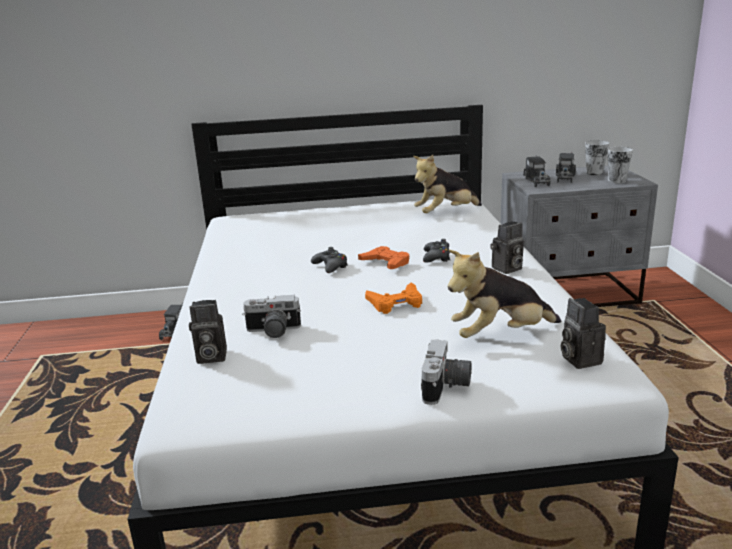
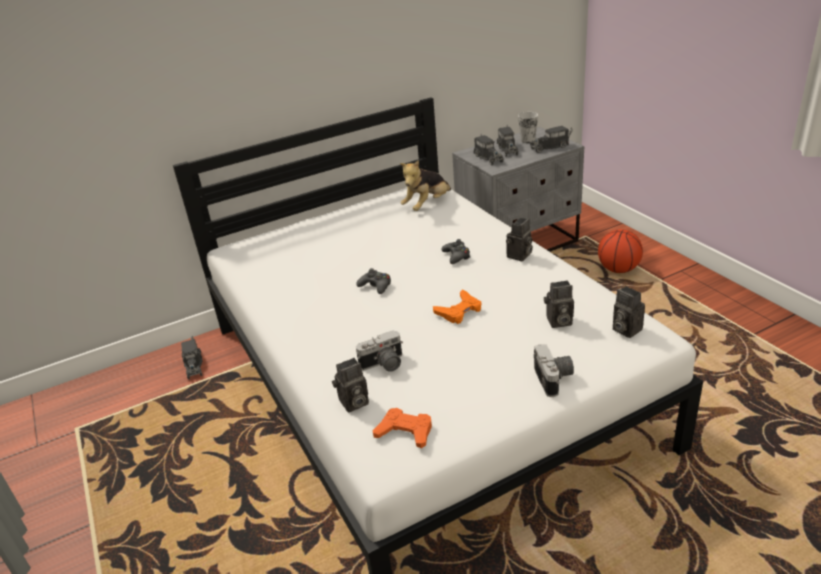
camera: 20 degrees left, 10 degrees up
orange game controller [358,246,409,269] -> orange game controller moved to [373,408,432,448]
plush toy [448,250,561,338] -> camera [544,280,574,328]
cup [608,147,633,183] -> toy truck [530,126,572,153]
none -> basketball [598,229,643,273]

